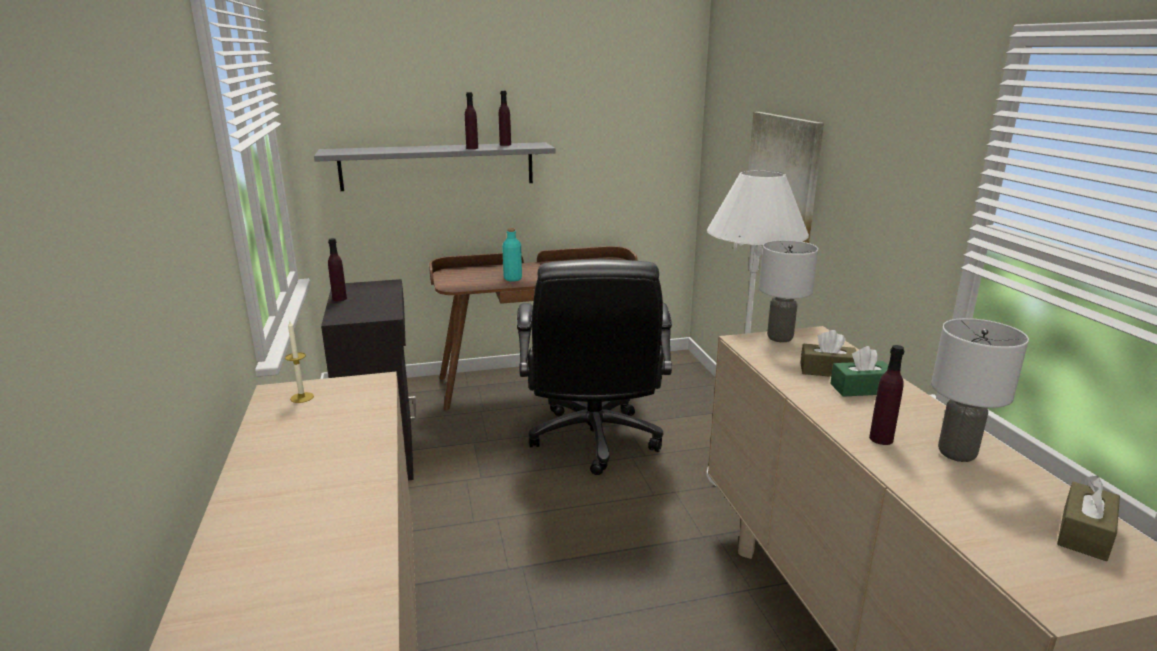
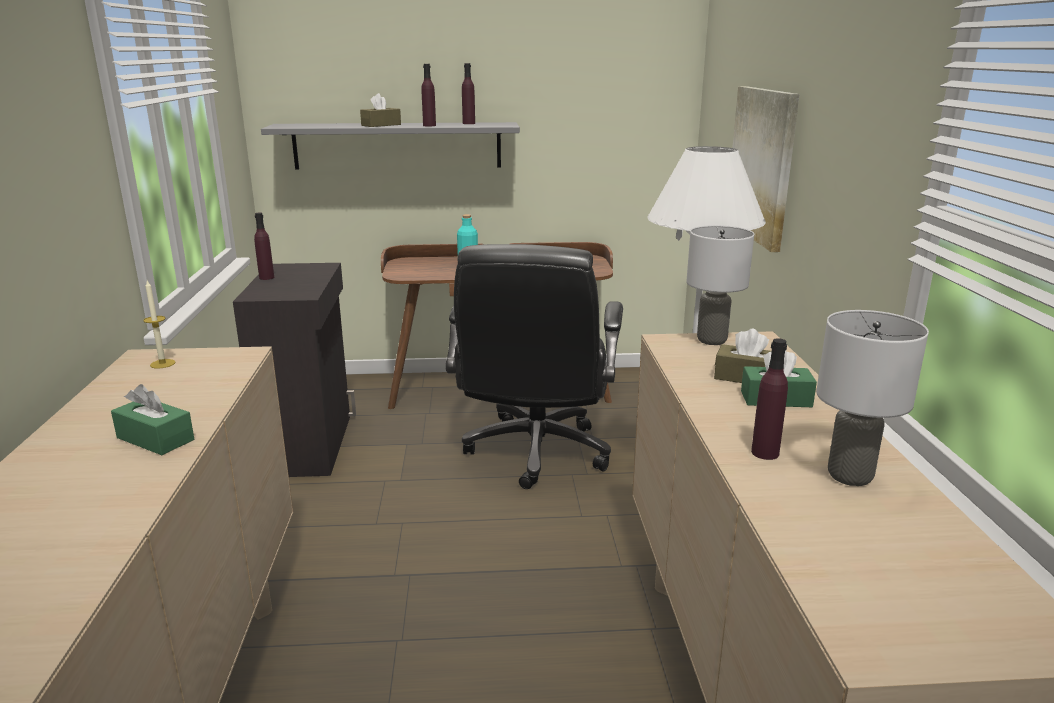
camera: 10 degrees right, 0 degrees up
brown tissue box [1057,476,1120,561] -> brown tissue box moved to [360,93,401,127]
none -> green tissue box [111,384,194,455]

